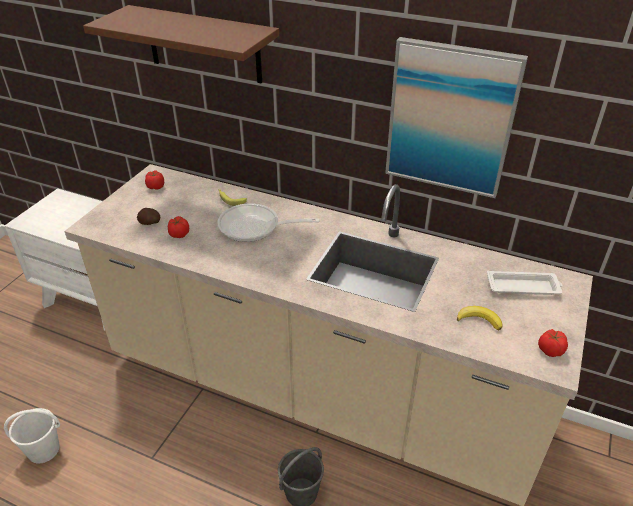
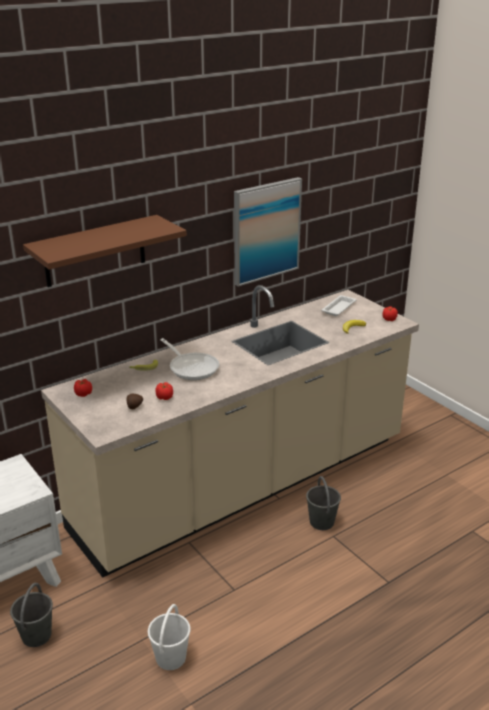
camera: 60 degrees left, 10 degrees down
frying pan [217,203,320,242] -> frying pan turned 75 degrees counterclockwise [160,338,219,380]
none -> grey bucket [10,583,53,647]

